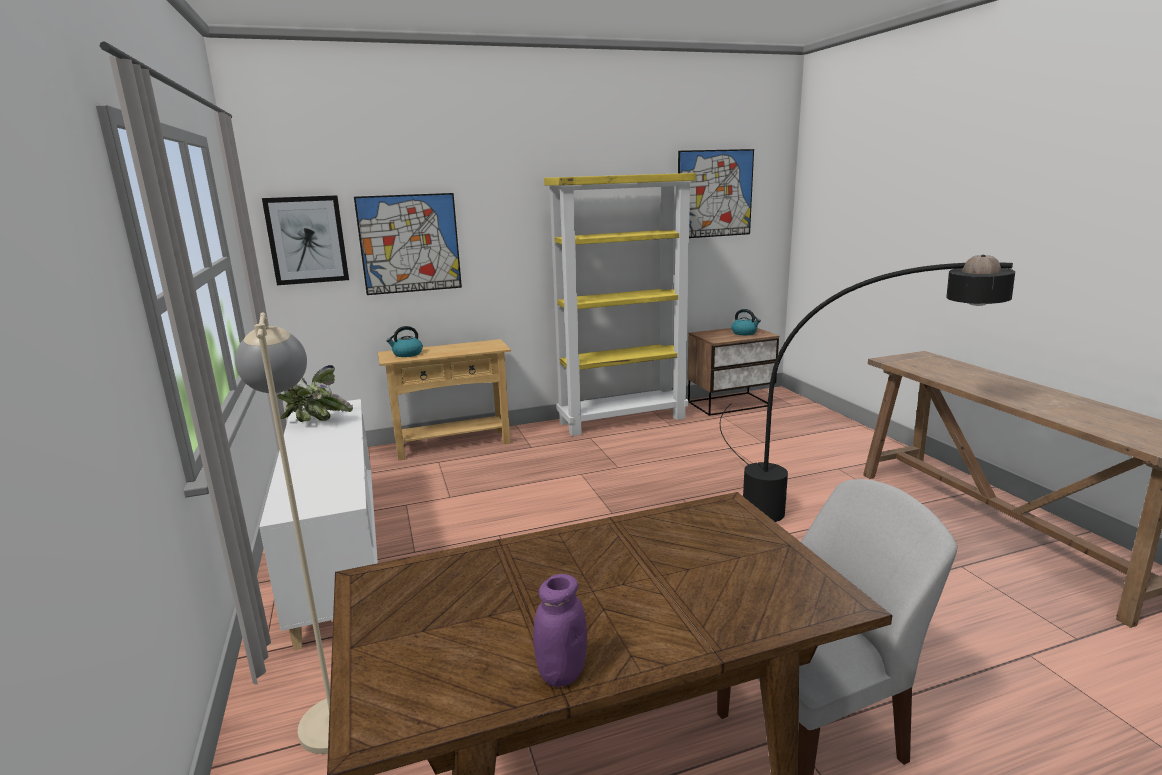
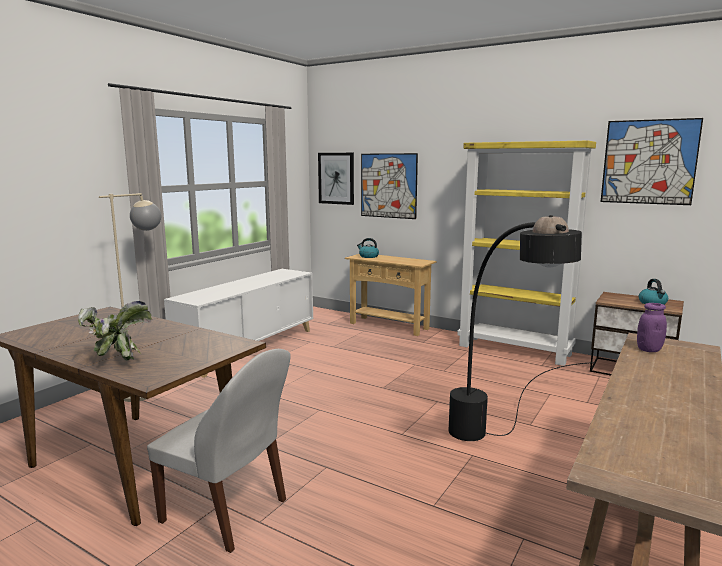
camera: 50 degrees right, 5 degrees down
potted plant [277,365,353,422] -> potted plant moved to [78,301,152,360]
purple jar [533,574,587,687] -> purple jar moved to [637,303,667,352]

